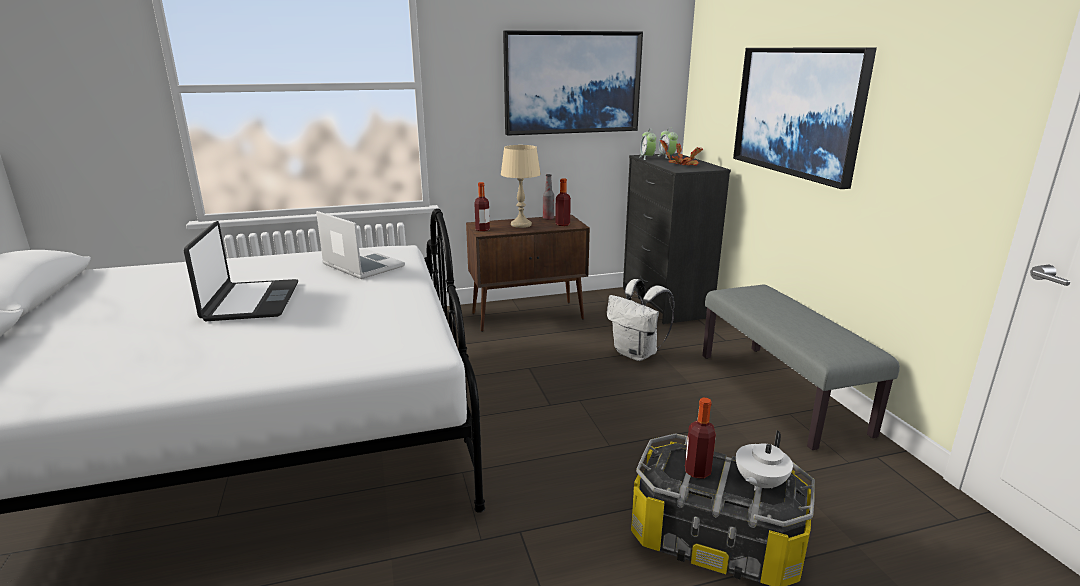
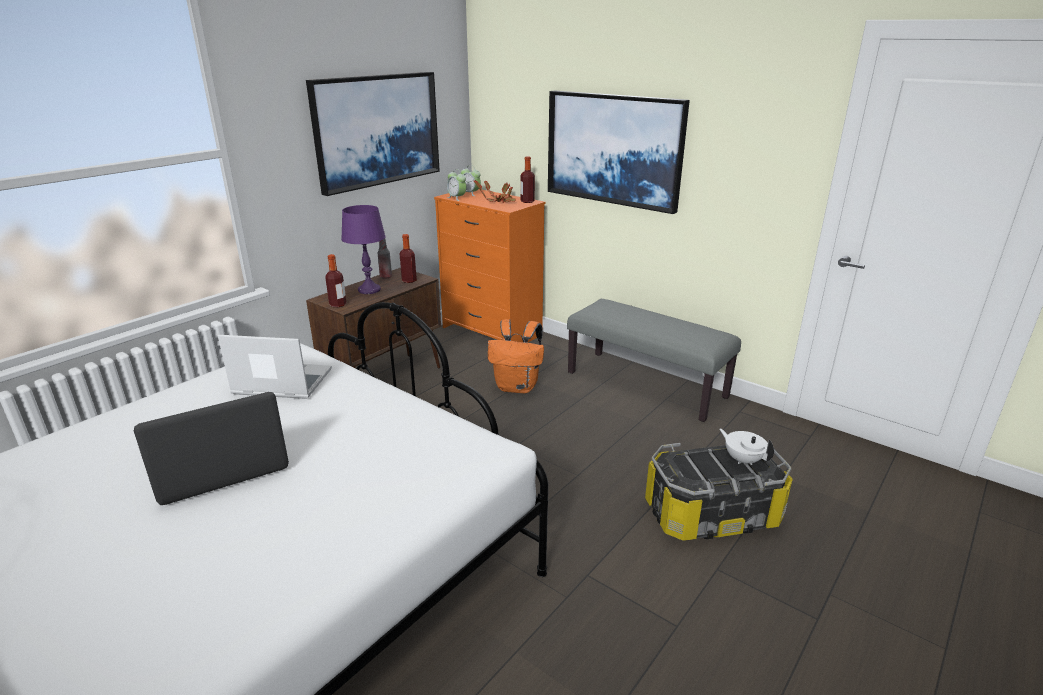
camera: 35 degrees left, 5 degrees up
laptop [184,221,298,321] -> laptop turned 75 degrees counterclockwise [134,392,289,505]
beige table lamp [501,145,541,228] -> purple table lamp [341,205,386,294]
white backpack [607,279,675,361] -> orange backpack [488,319,544,393]
black dresser [623,153,731,324] -> orange dresser [434,189,545,342]
bottle [685,398,716,479] -> bottle moved to [520,156,535,203]
white teapot [736,431,793,490] -> white teapot turned 135 degrees clockwise [720,428,774,465]

